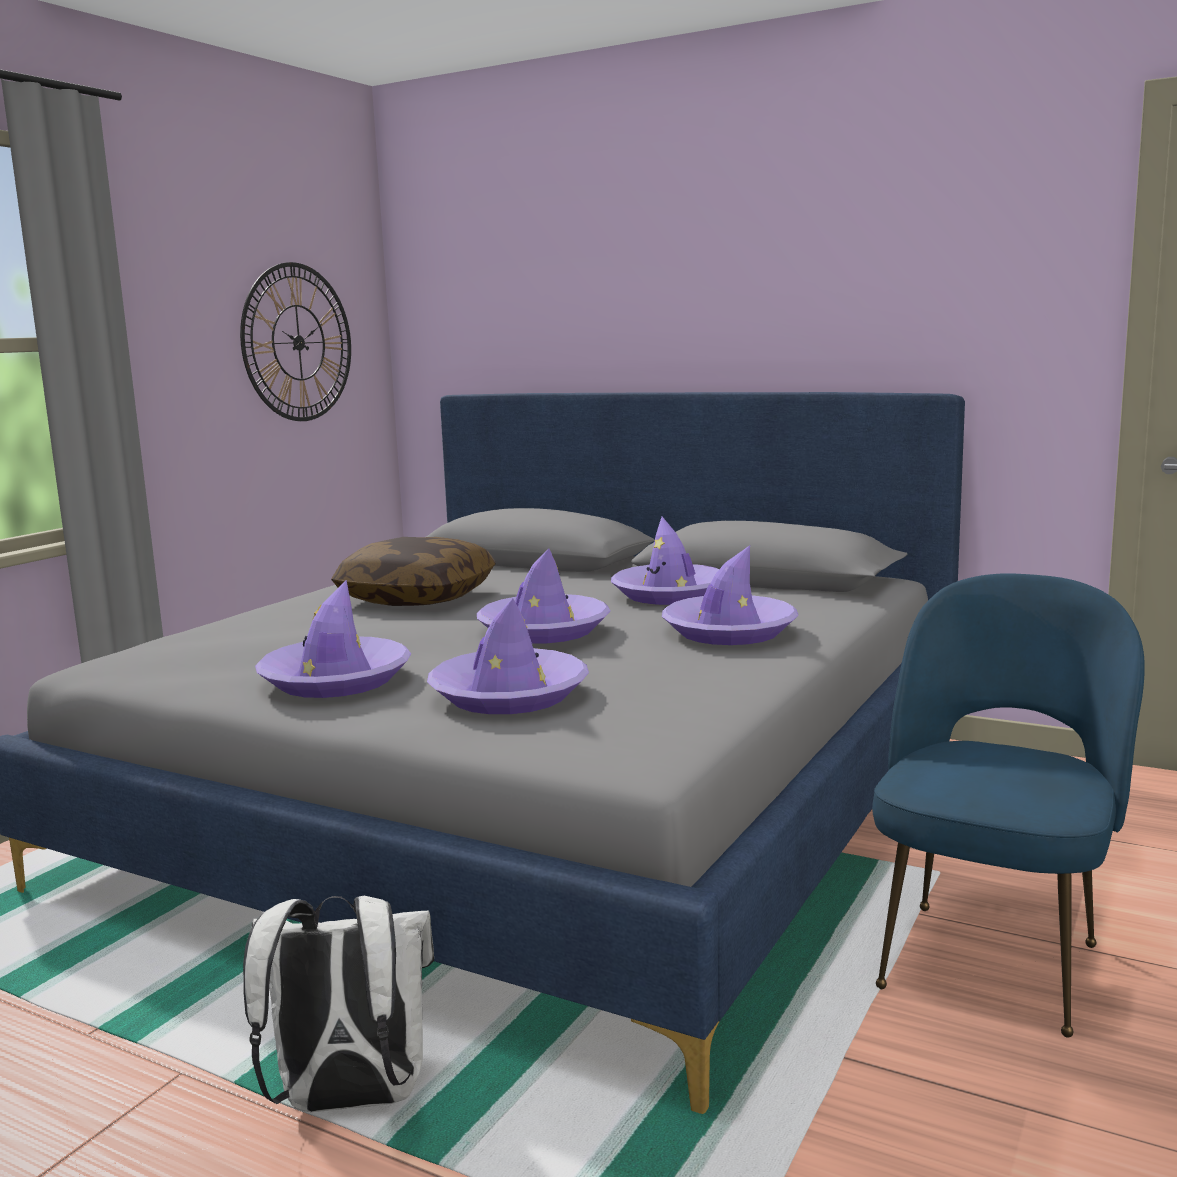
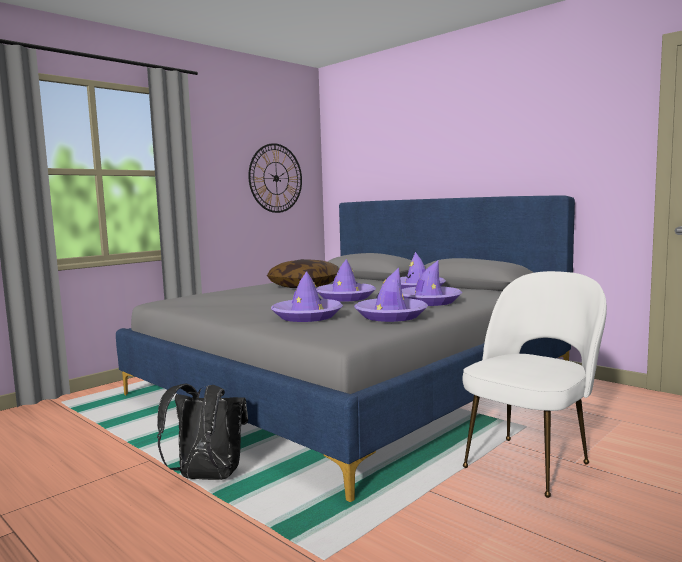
camera: 15 degrees right, 5 degrees down
white backpack [243,896,434,1112] -> black backpack [157,384,248,480]
purple hat [255,580,411,698] -> purple hat moved to [354,268,428,322]
blue chair [872,573,1145,1038] -> white chair [462,271,607,498]

